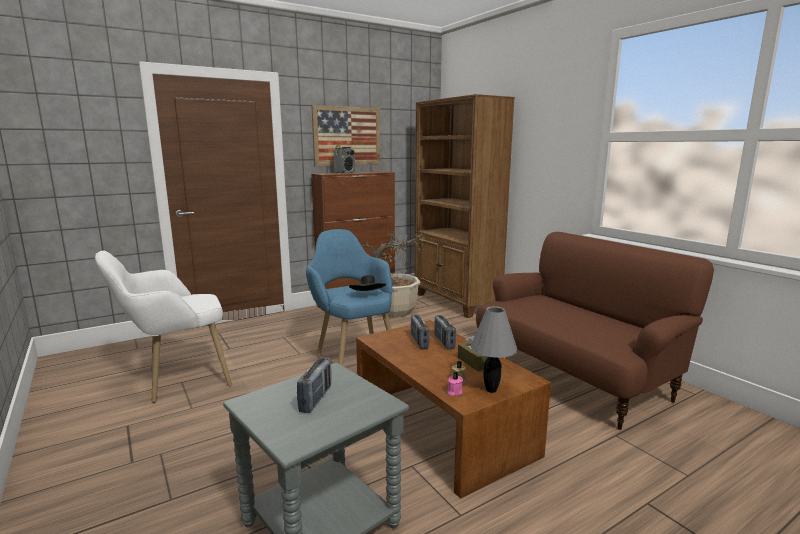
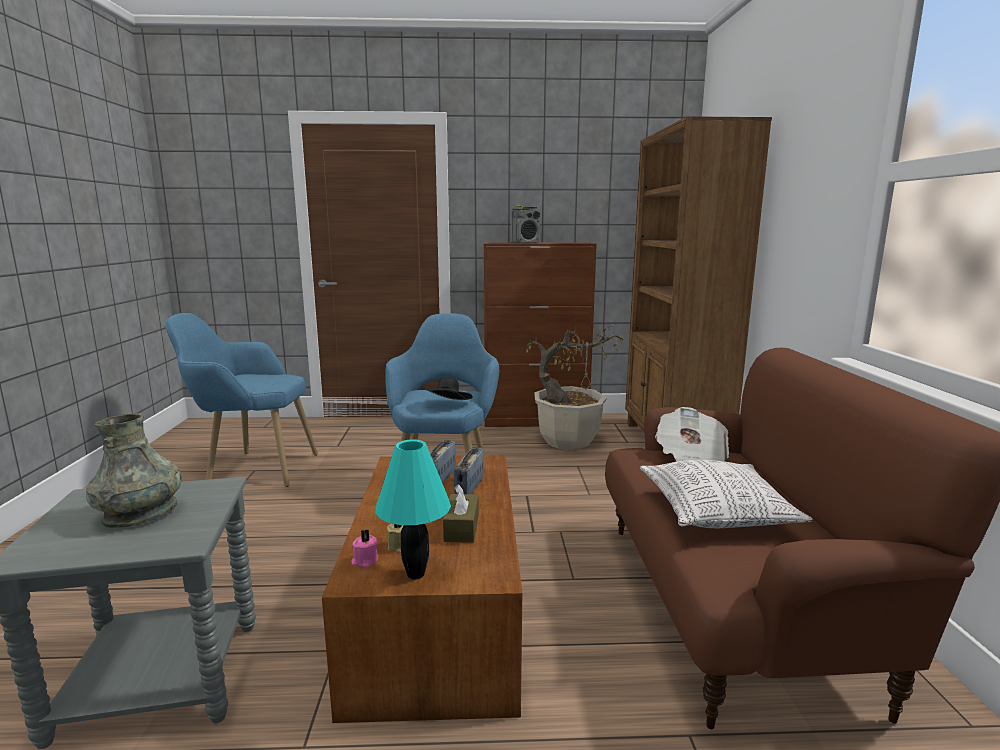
camera: 30 degrees right, 0 degrees up
white armchair [95,251,232,403] -> blue armchair [165,313,318,487]
radio [297,357,332,413] -> grey vase [86,413,182,528]
picture [311,105,380,166] -> none
grey table lamp [470,306,517,393] -> turquoise table lamp [375,439,451,579]
none -> pillow [640,460,813,528]
none -> newspaper [655,407,729,462]

